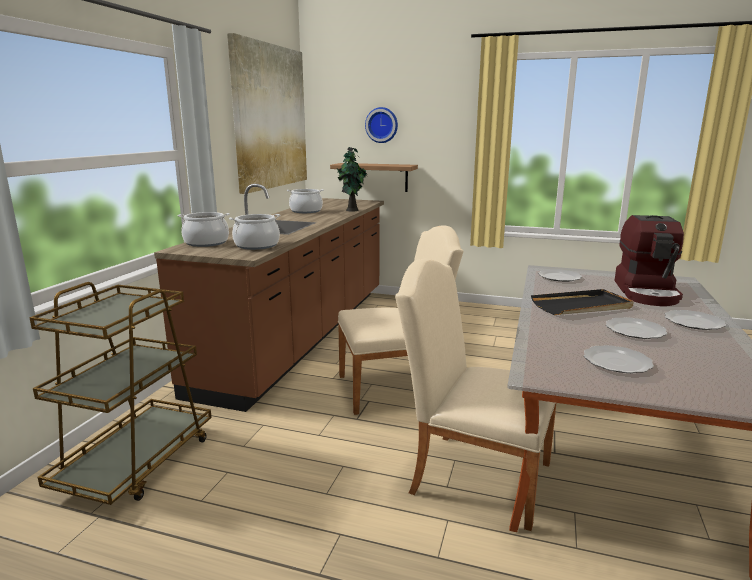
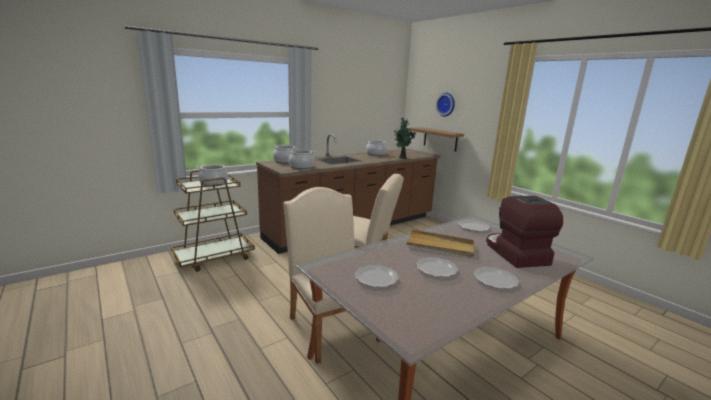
camera: 35 degrees right, 0 degrees up
picture [227,33,307,194] -> none
black tray [531,289,634,315] -> beige tray [406,229,475,258]
coffee machine [614,215,684,306] -> coffee machine turned 120 degrees clockwise [486,196,563,268]
none -> cooking pot [197,165,229,187]

